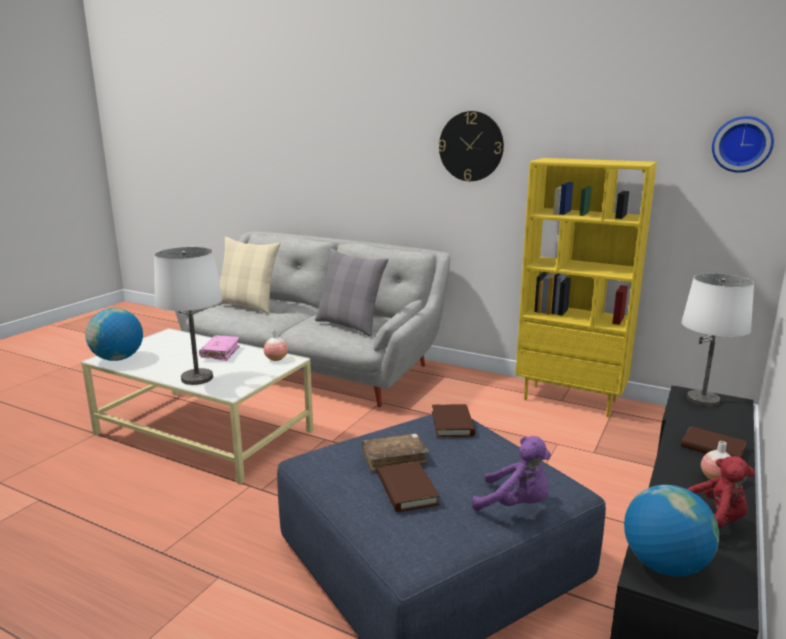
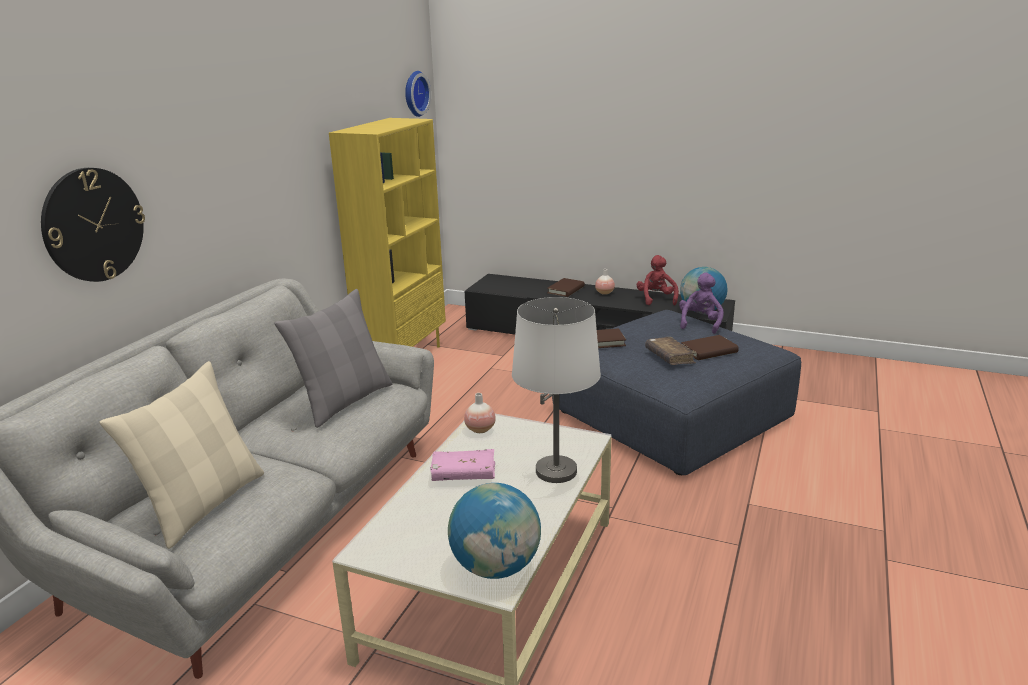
camera: 95 degrees left, 5 degrees up
wall clock [439,111,504,181] -> wall clock moved to [41,168,145,282]
white table lamp [681,273,754,407] -> none

